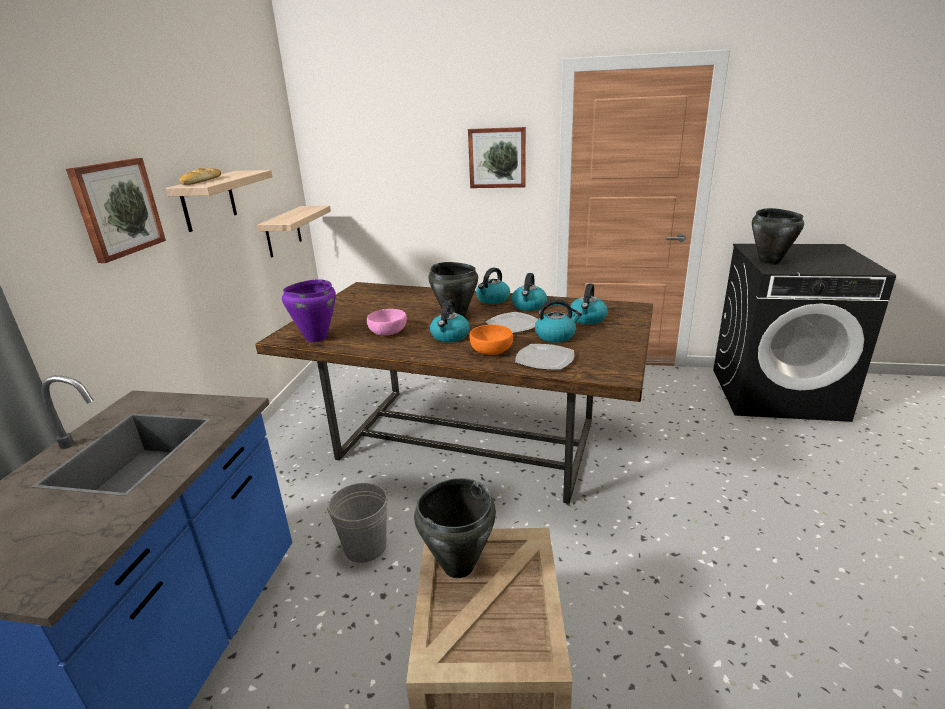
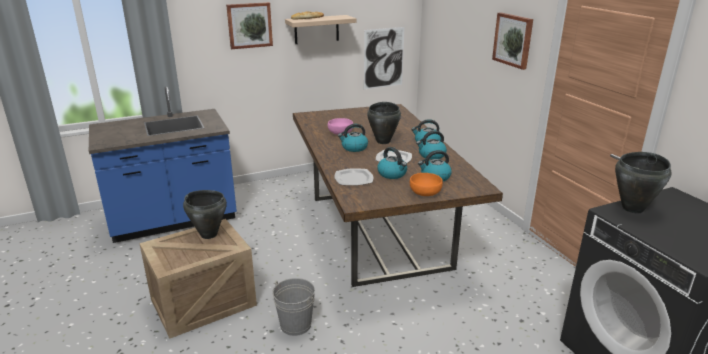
camera: 55 degrees right, 0 degrees up
shelf [257,206,331,258] -> picture [364,27,404,89]
purple cooking pot [282,279,336,342] -> none
grey bucket [325,483,391,563] -> grey bucket moved to [272,278,315,336]
orange bowl [469,325,513,355] -> orange bowl moved to [410,173,443,196]

